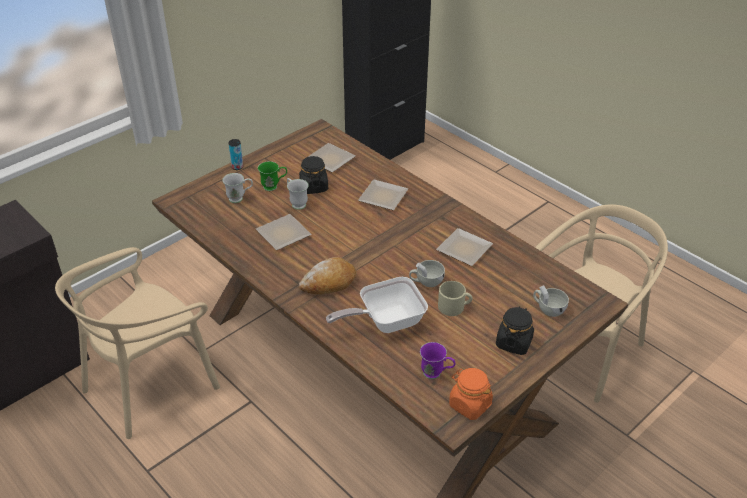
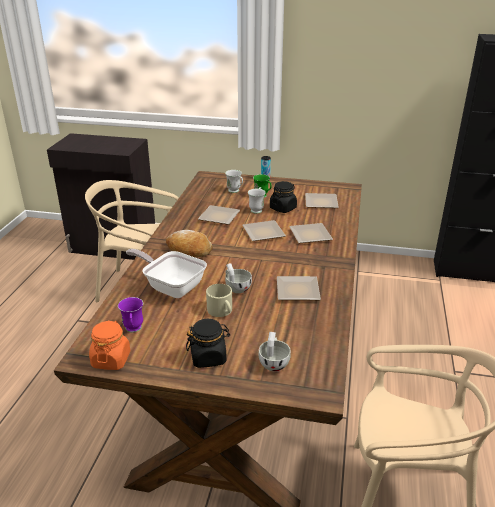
camera: 55 degrees right, 10 degrees down
none -> plate [243,220,286,241]

